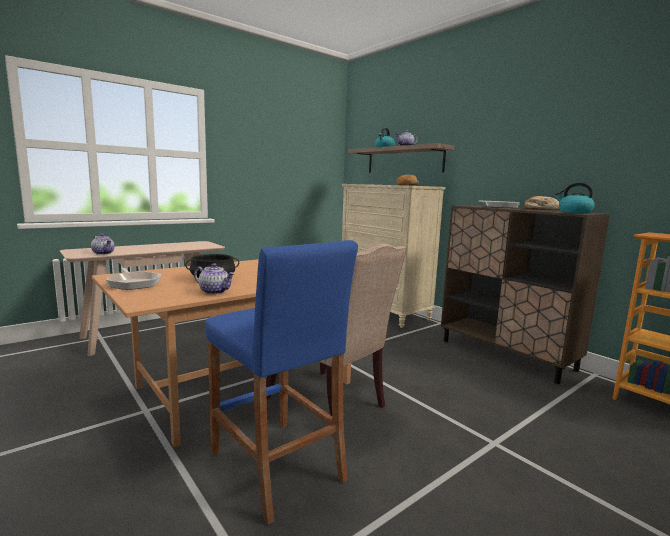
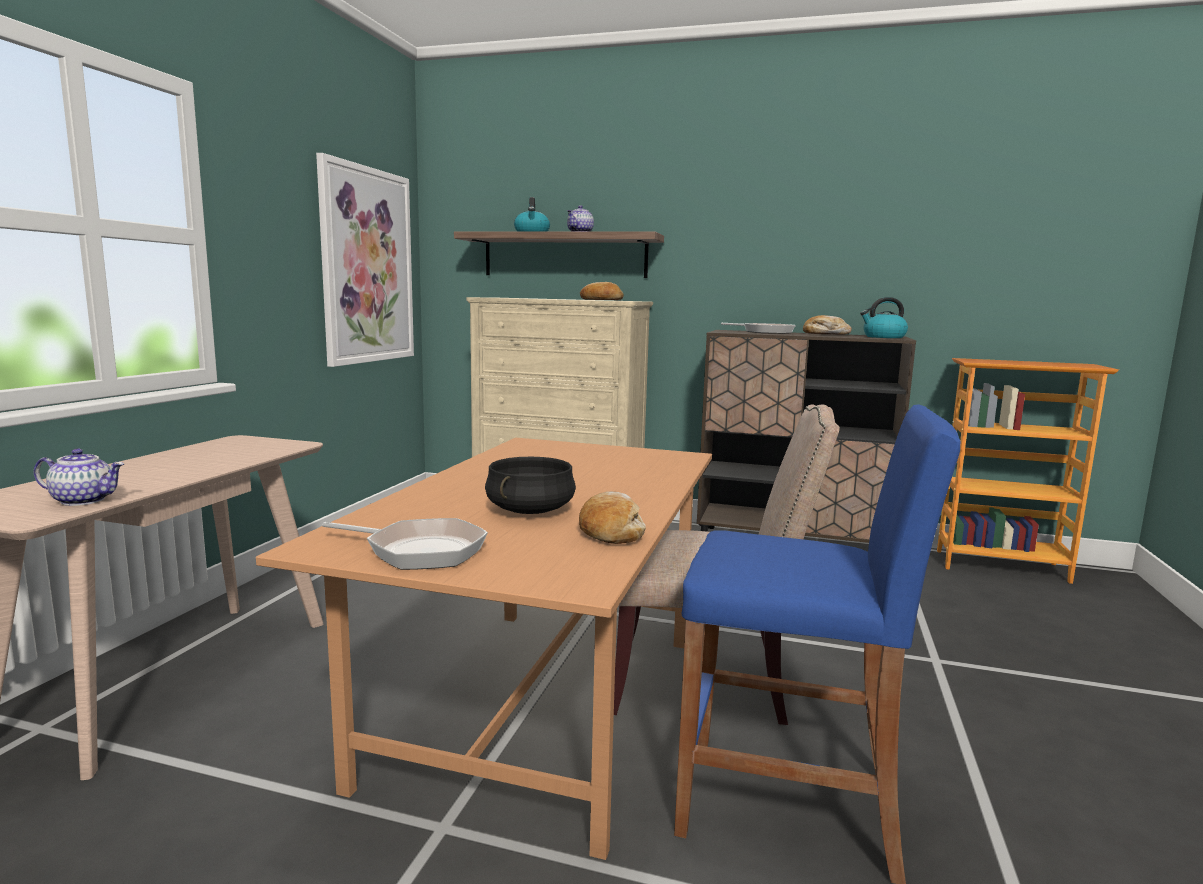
camera: 35 degrees left, 0 degrees up
teapot [194,263,235,294] -> bread [579,491,646,544]
none -> picture [316,153,414,367]

